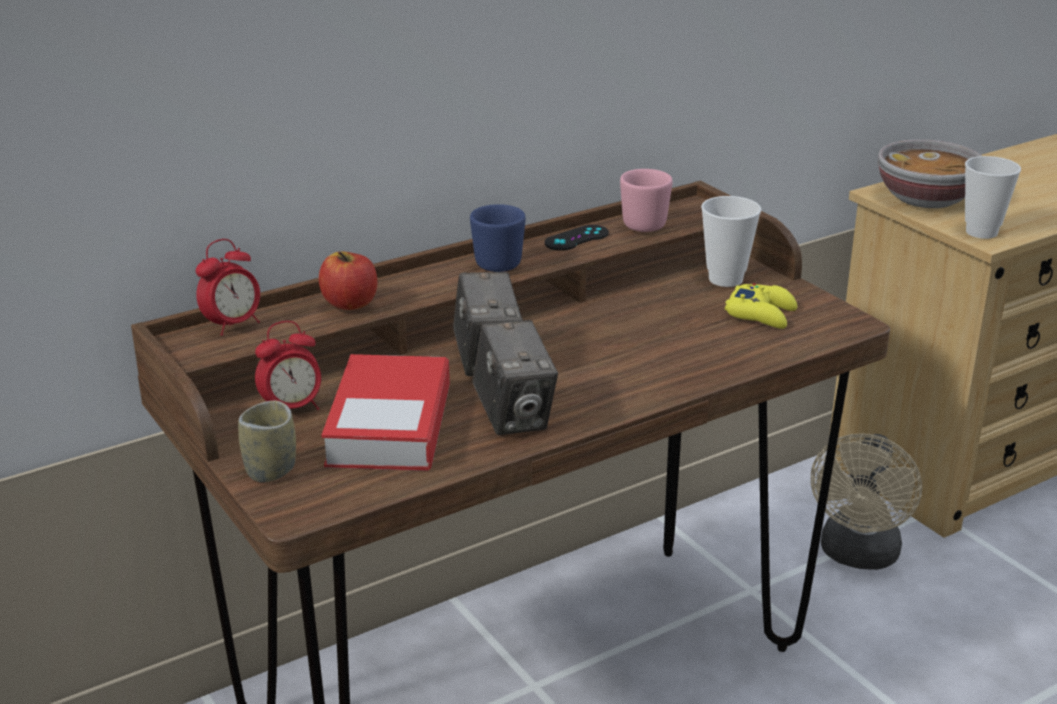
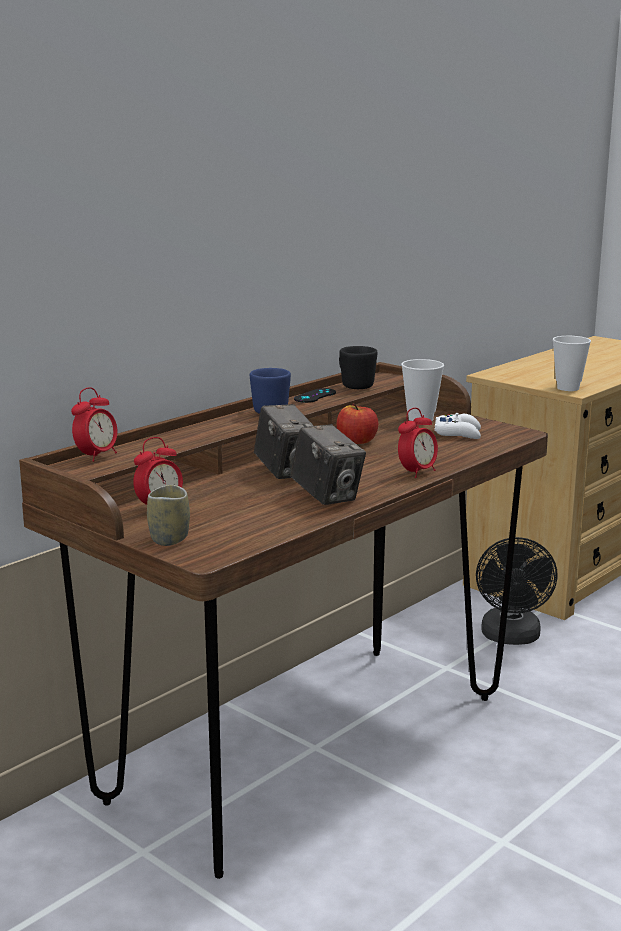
camera: 15 degrees left, 10 degrees down
apple [319,251,377,310] -> apple moved to [337,403,378,444]
book [321,354,450,471] -> none
pink mug [620,169,673,232] -> black mug [339,346,377,389]
yellow game controller [725,283,797,329] -> white game controller [434,413,481,439]
beige fan [811,433,922,570] -> black fan [476,537,558,645]
bowl [878,139,982,208] -> none
none -> alarm clock [398,408,438,478]

